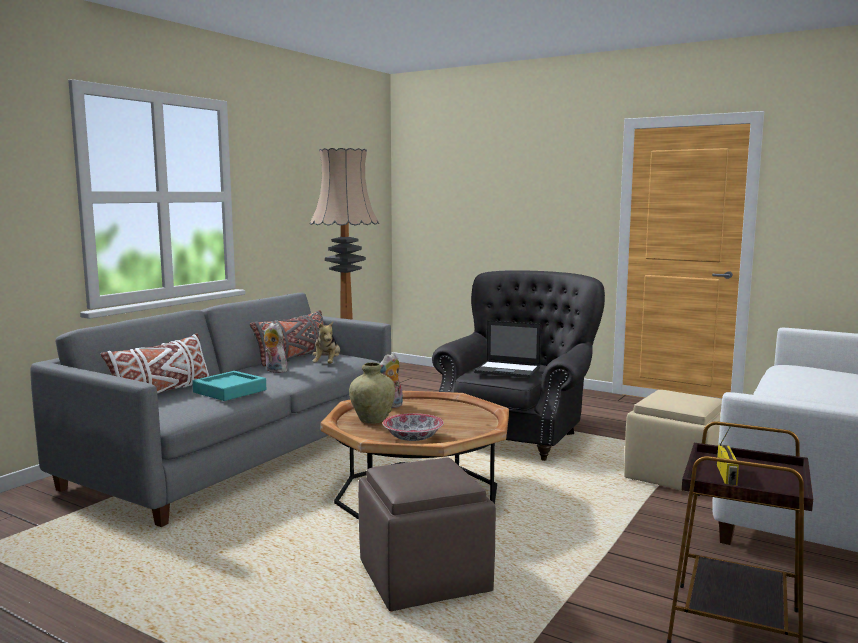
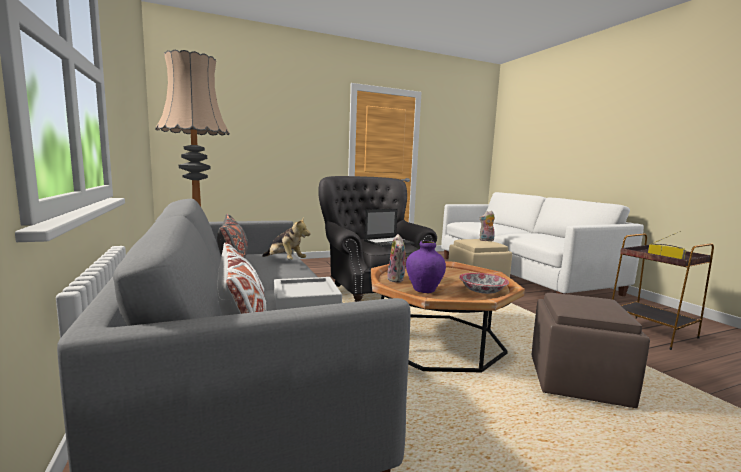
camera: 55 degrees left, 0 degrees up
turquoise tray [192,371,266,401] -> grey tray [274,277,342,310]
plush toy [263,323,288,373] -> plush toy moved to [480,211,495,241]
beige vase [349,362,395,424] -> purple vase [406,241,446,293]

